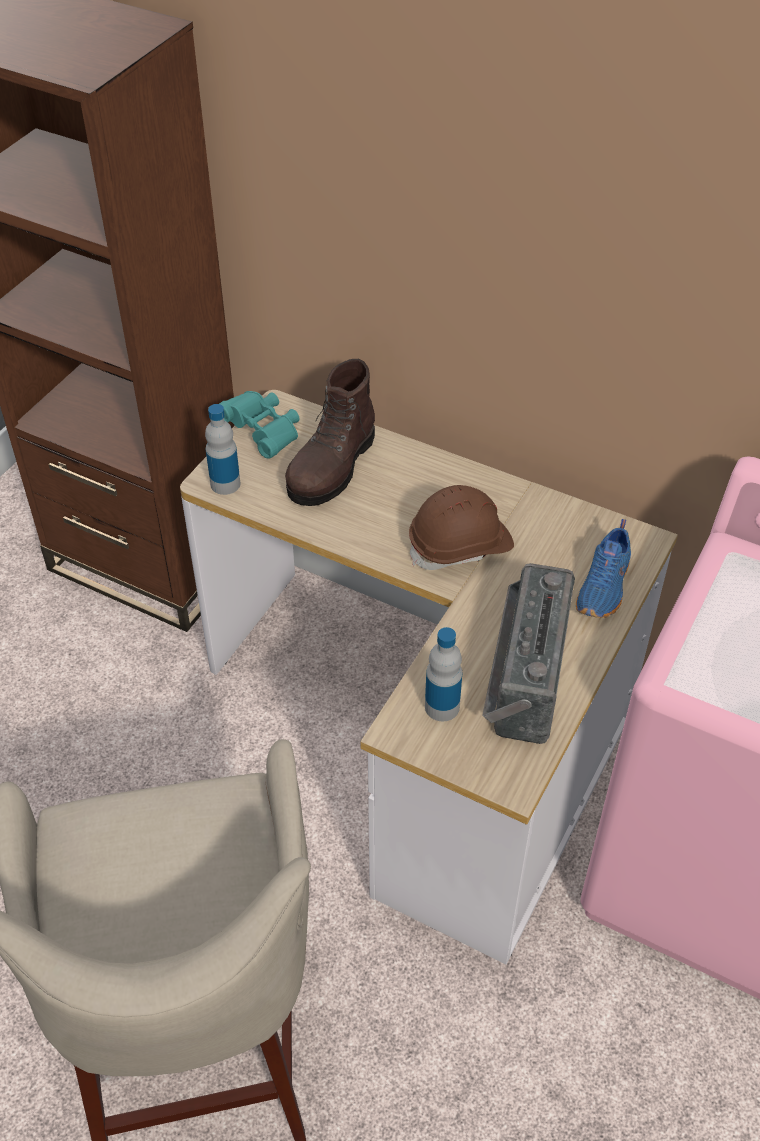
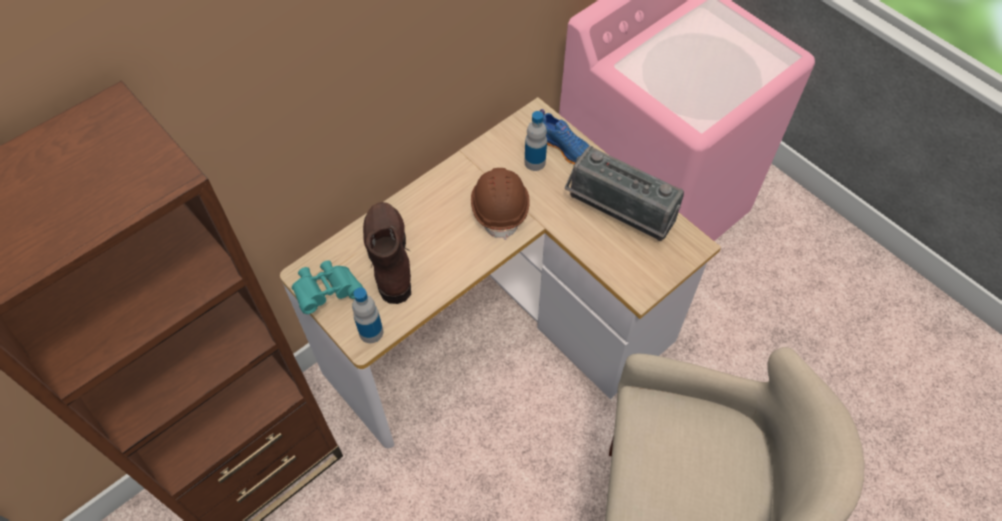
camera: 70 degrees left, 10 degrees up
brown boot [285,359,375,506] -> brown boot turned 150 degrees counterclockwise [363,202,411,304]
bottle [425,627,462,722] -> bottle moved to [524,111,547,171]

